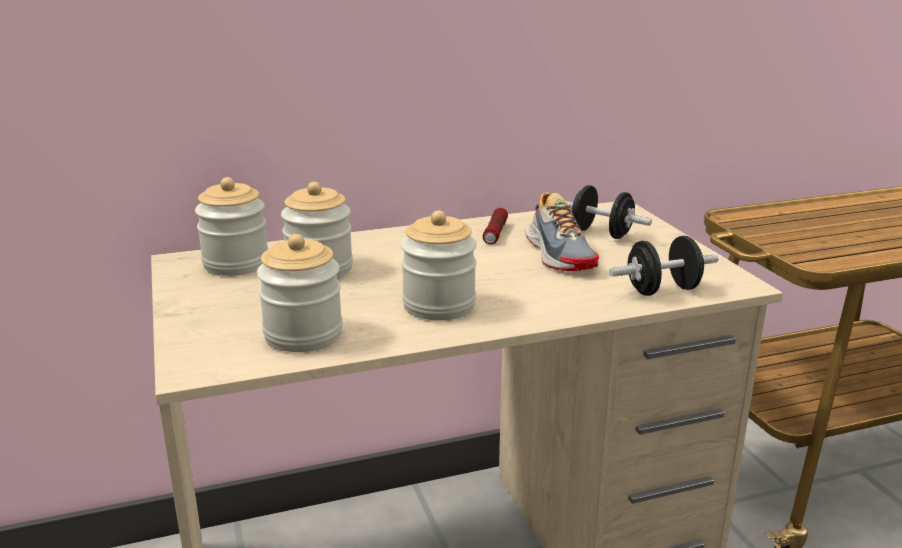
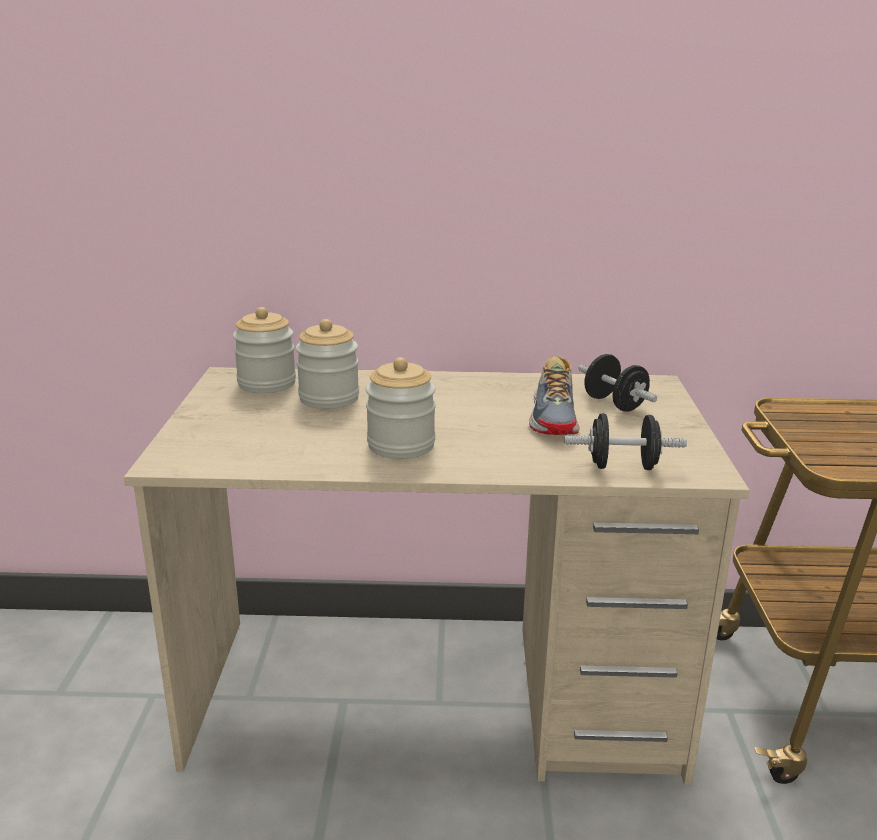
camera: 20 degrees right, 0 degrees up
jar [257,234,343,352] -> none
flashlight [483,208,508,244] -> none

